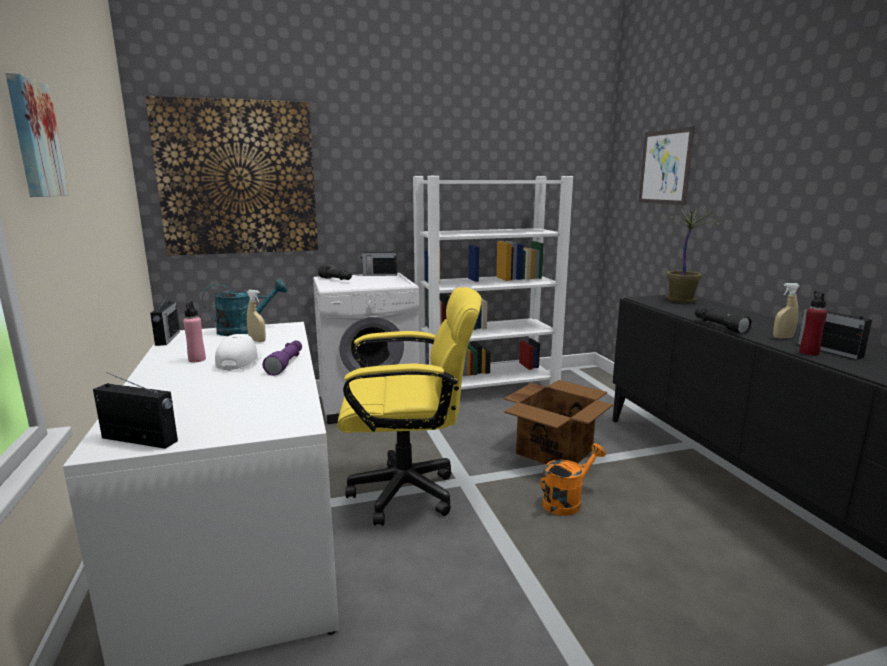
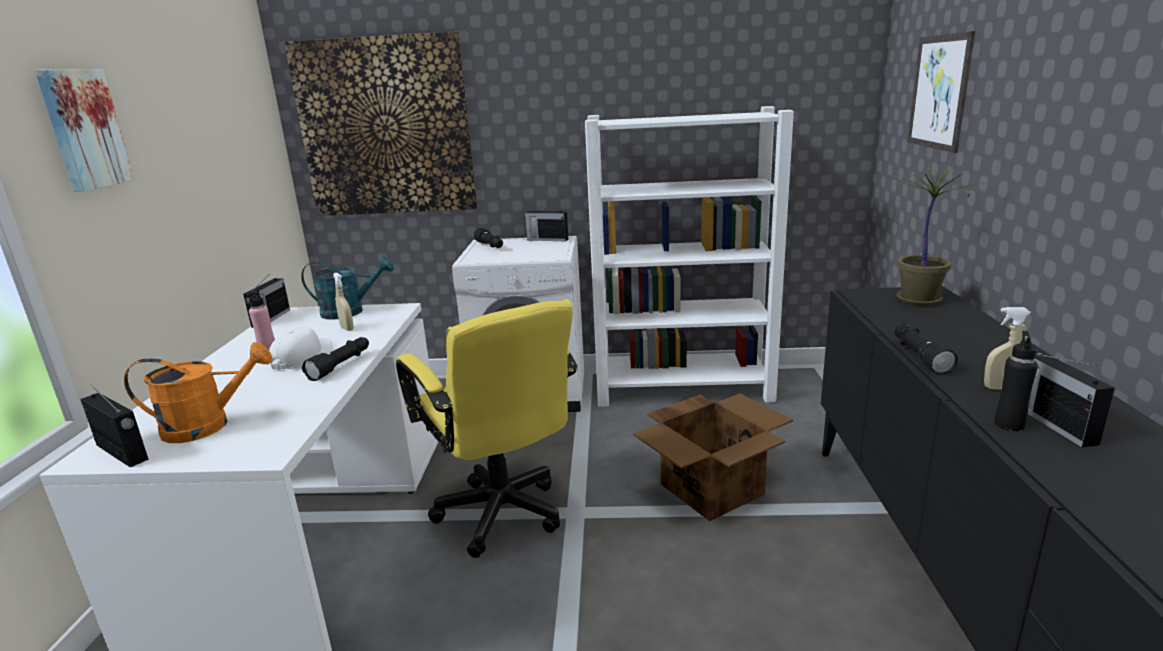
camera: 20 degrees right, 5 degrees up
purple flashlight [262,341,302,376] -> black flashlight [302,337,369,381]
yellow office chair [338,287,482,526] -> yellow office chair turned 45 degrees clockwise [396,299,577,558]
orange watering can [541,443,606,516] -> orange watering can moved to [124,342,273,443]
red bottle [800,291,827,356] -> black bottle [994,331,1038,431]

